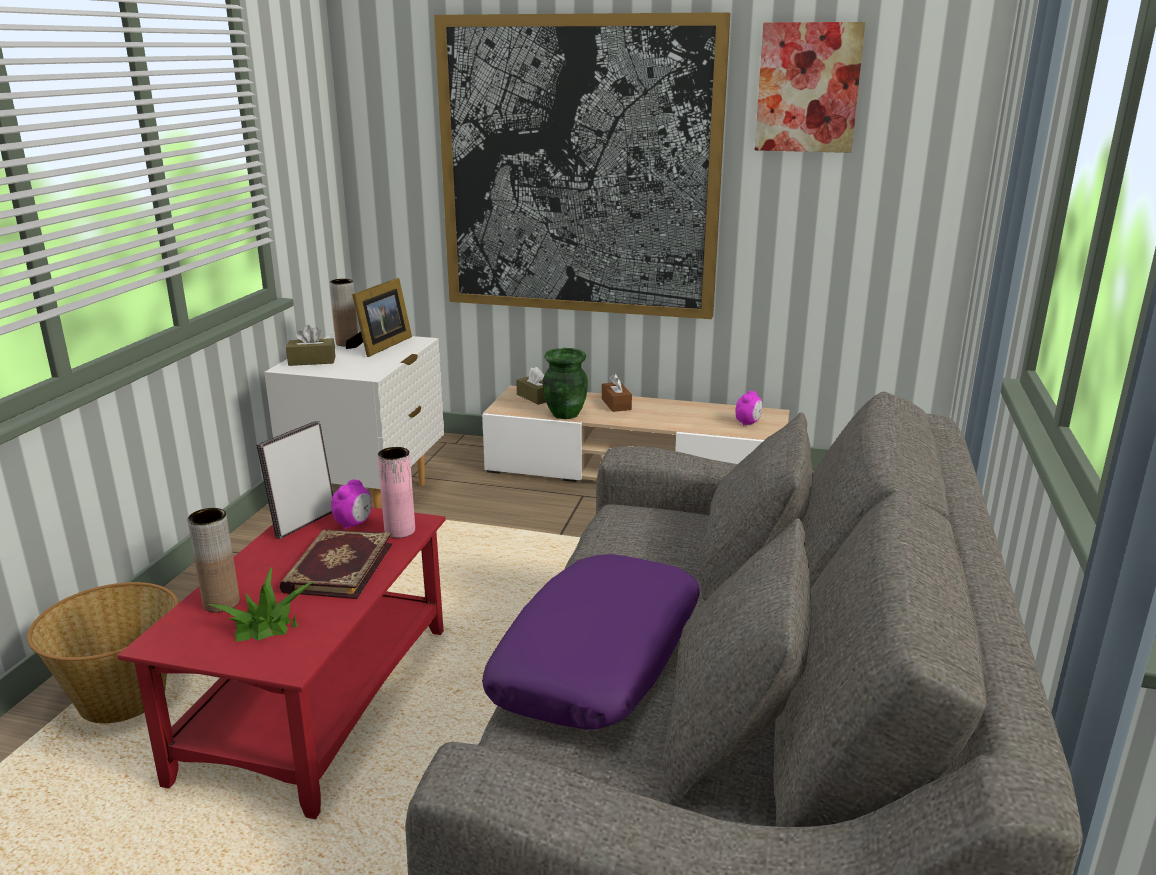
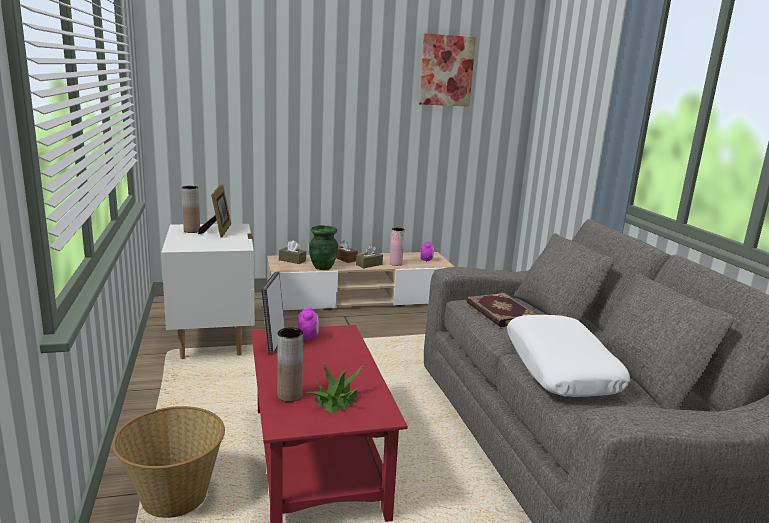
camera: 30 degrees left, 5 degrees down
book [280,529,392,599] -> book moved to [466,293,539,327]
brown tissue box [286,325,335,366] -> brown tissue box moved to [356,245,383,268]
pink vase [378,447,415,538] -> pink vase moved to [390,228,405,266]
picture [434,12,731,319] -> none
purple pillow [482,554,700,729] -> white pillow [507,315,630,397]

